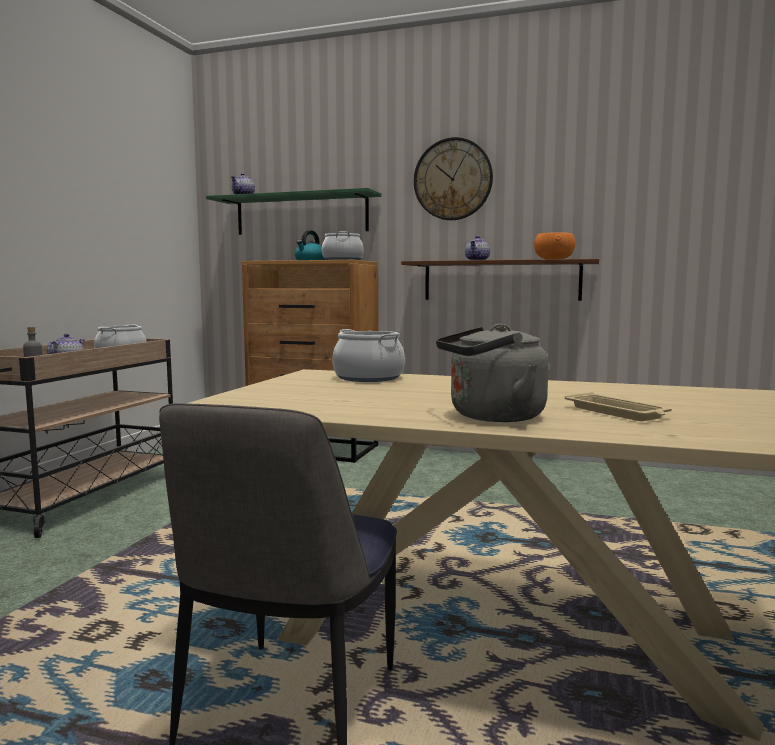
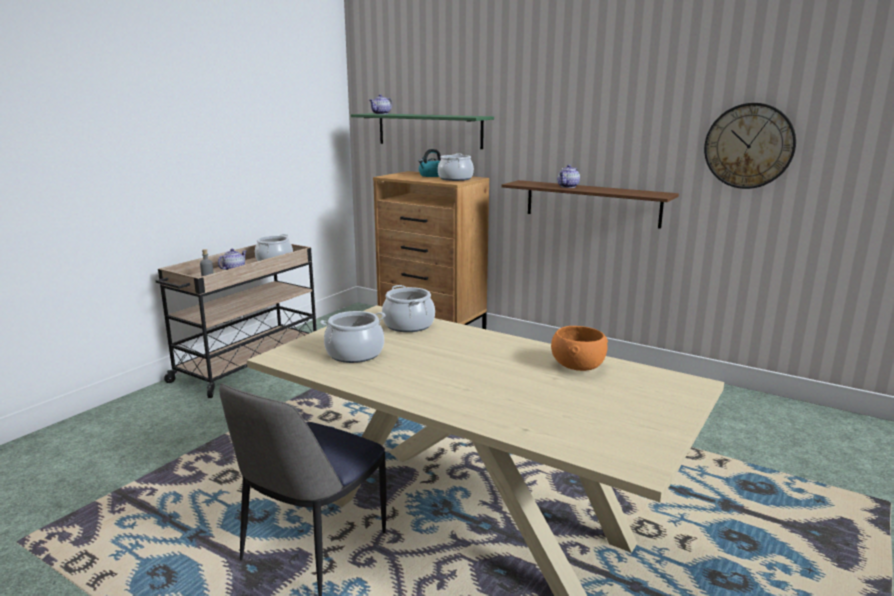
camera: 15 degrees right, 10 degrees up
wall clock [414,137,493,220] -> wall clock moved to [704,103,796,189]
grey kettle [436,324,548,422] -> none
orange bowl [534,232,575,259] -> orange bowl moved to [551,326,608,371]
beige tray [565,392,672,421] -> none
none -> cooking pot [320,311,385,363]

